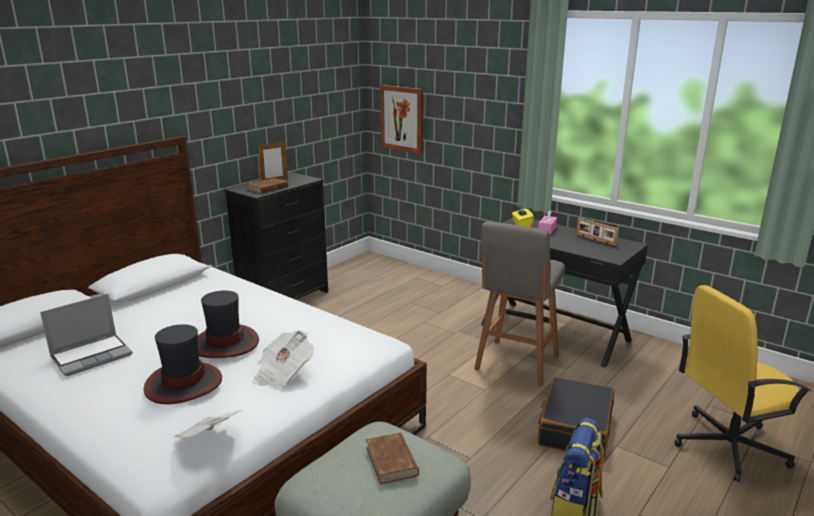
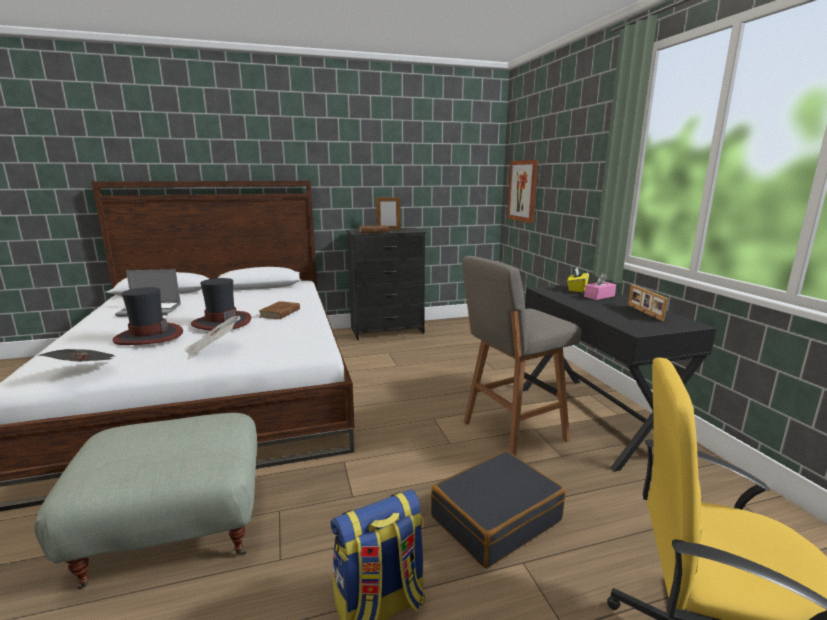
camera: 35 degrees right, 5 degrees down
brown book [366,432,419,485] -> brown book moved to [259,301,300,319]

